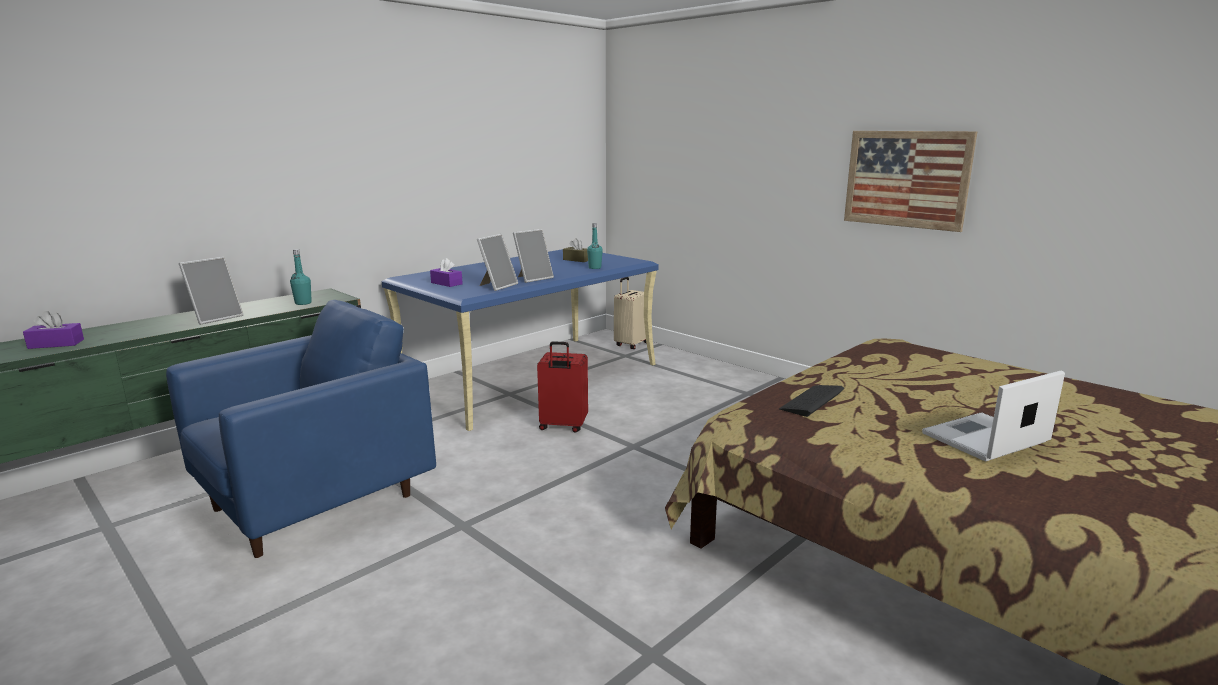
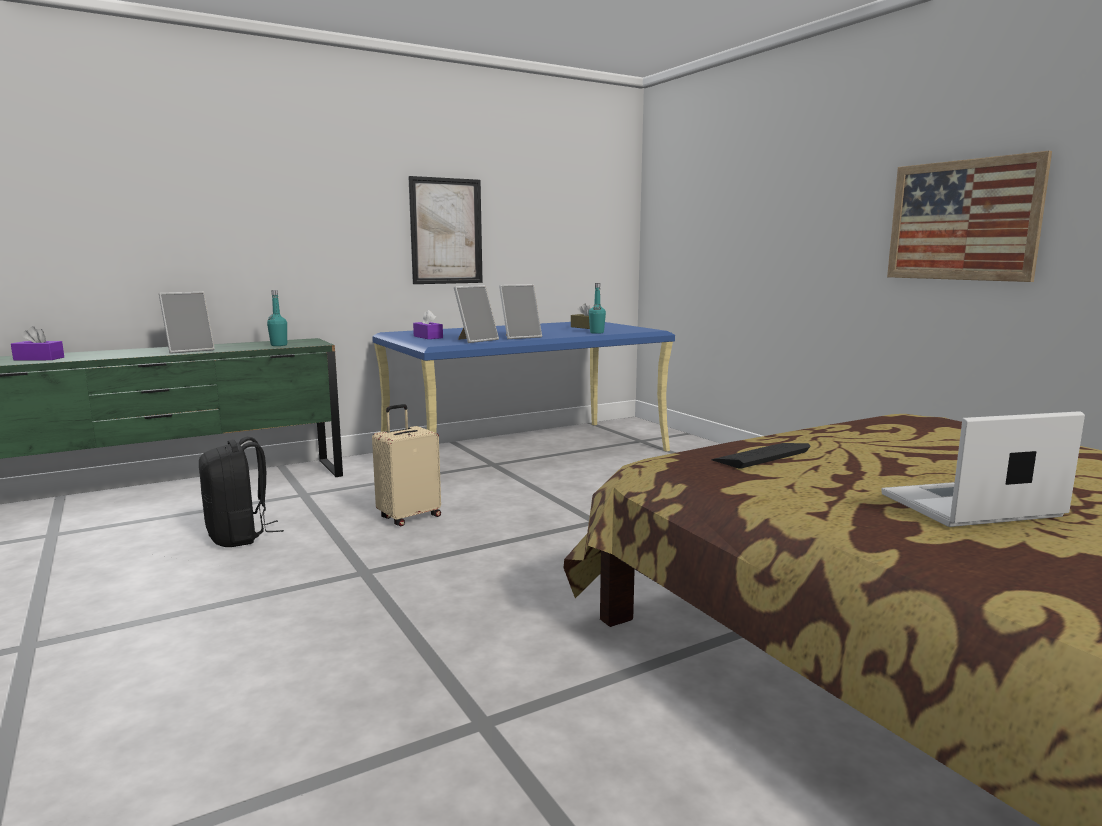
camera: 15 degrees right, 5 degrees down
blue armchair [166,300,436,558] -> black backpack [199,437,284,547]
red suitcase [537,341,588,433] -> none
beige suitcase [614,277,646,349] -> beige suitcase moved to [372,404,441,526]
none -> picture [408,176,483,284]

